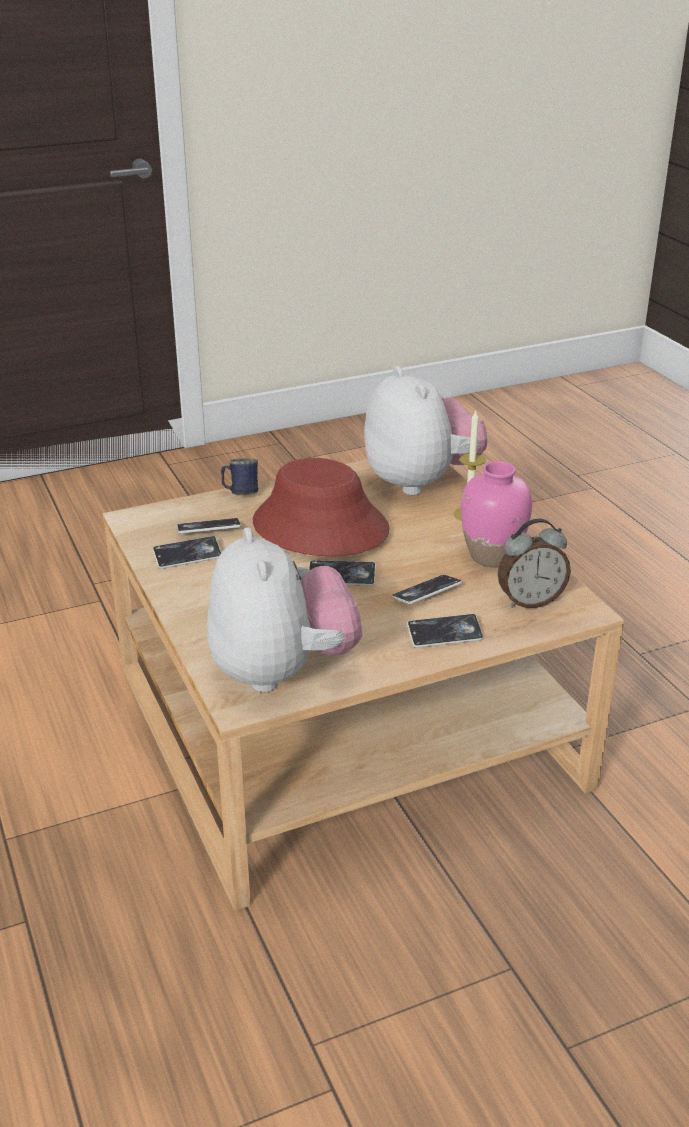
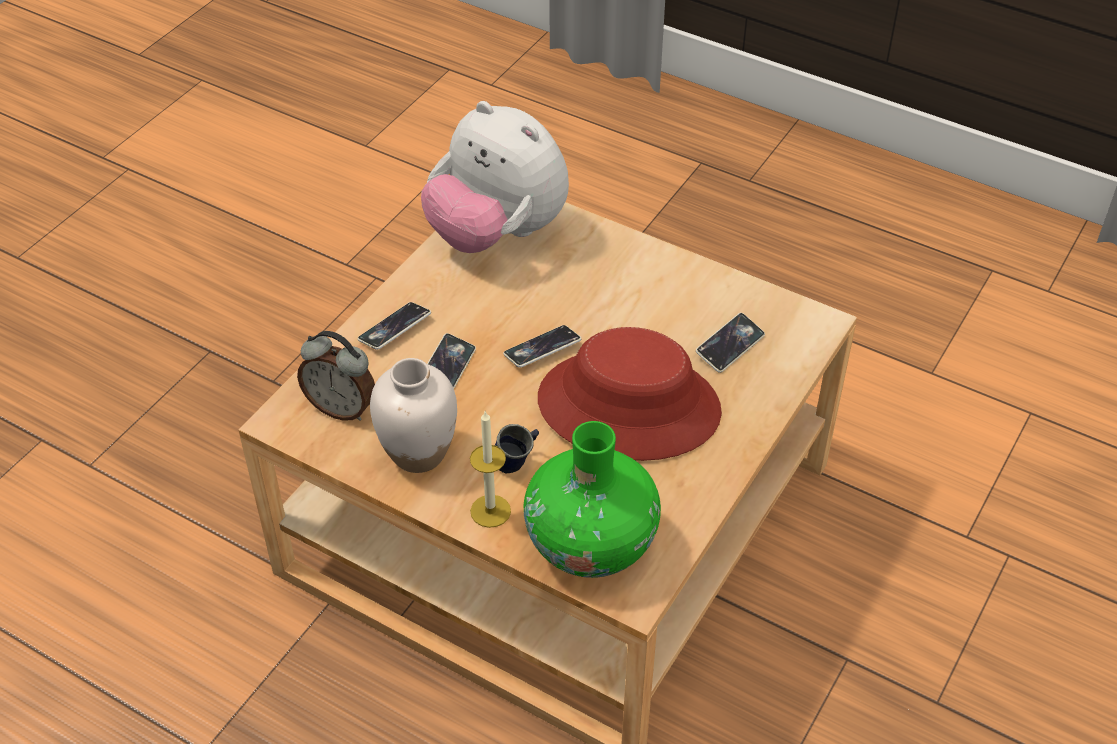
camera: 145 degrees right, 15 degrees up
phone [153,536,222,569] -> none
blue mug [221,458,258,495] -> blue mug moved to [494,424,539,474]
plush toy [364,366,487,496] -> green vase [524,421,661,578]
pink vase [461,461,532,567] -> white vase [370,358,457,473]
alarm clock [498,519,571,608] -> alarm clock turned 105 degrees counterclockwise [297,331,375,421]

